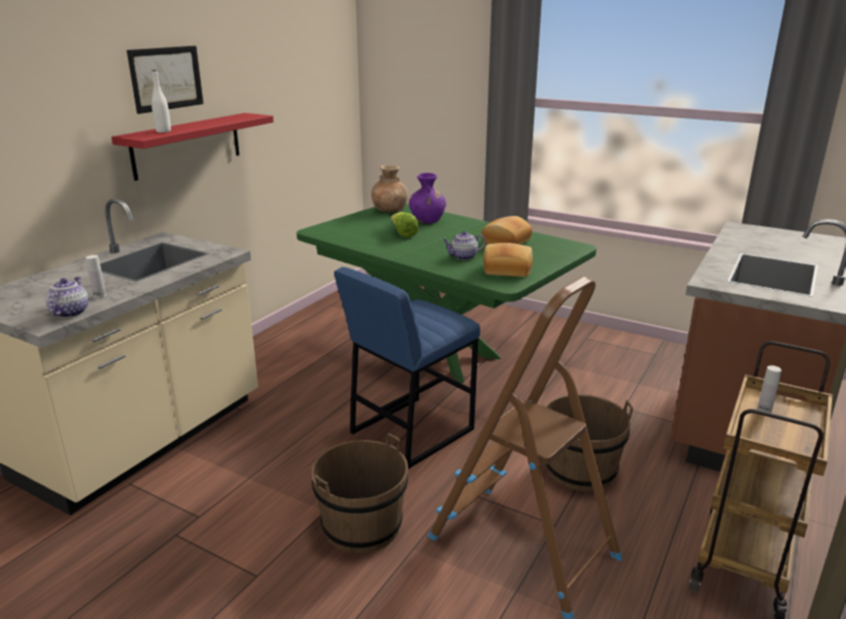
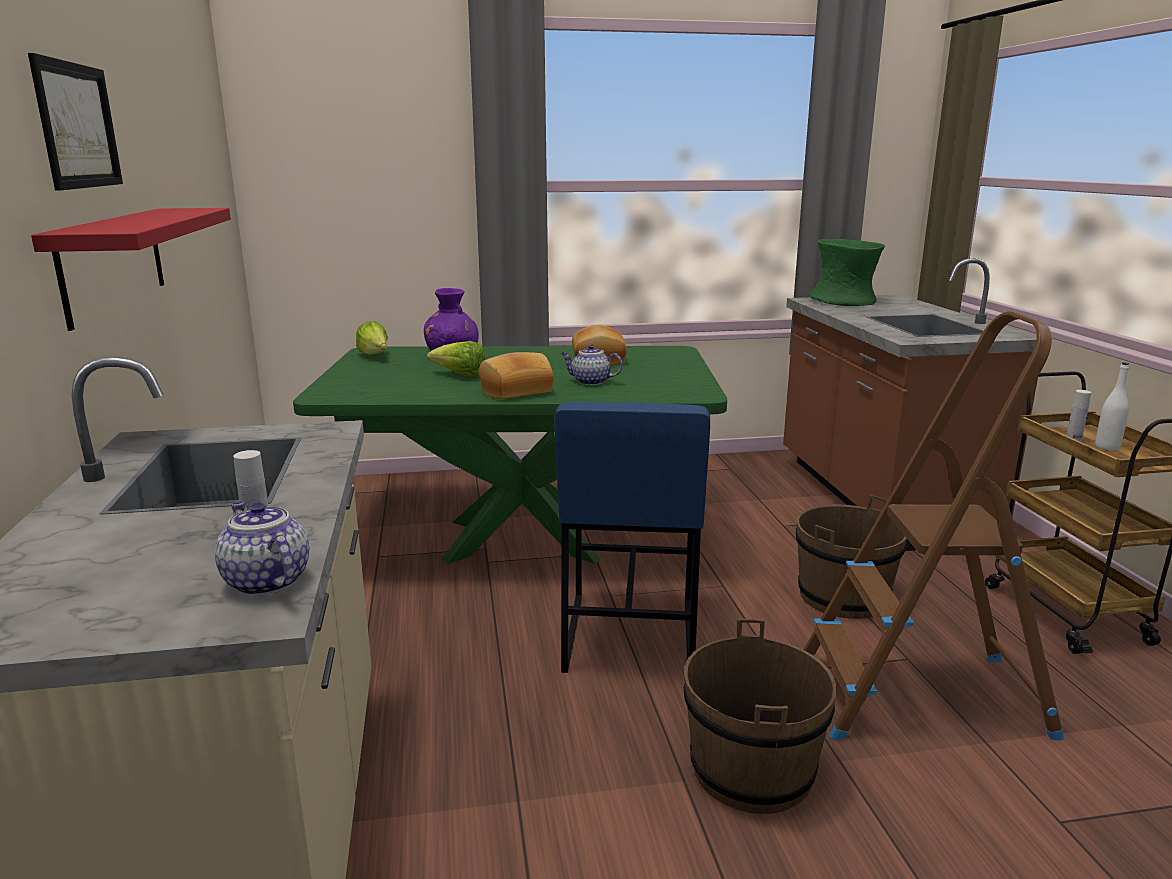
camera: 40 degrees left, 5 degrees down
white bottle [151,70,171,133] -> white bottle moved to [1096,362,1129,451]
brown vase [371,165,408,212] -> lettuce [356,321,388,355]
teapot [443,231,486,260] -> teapot turned 75 degrees clockwise [561,345,623,385]
bread [483,243,533,277] -> bread moved to [479,352,554,399]
none -> green vase [810,239,885,306]

